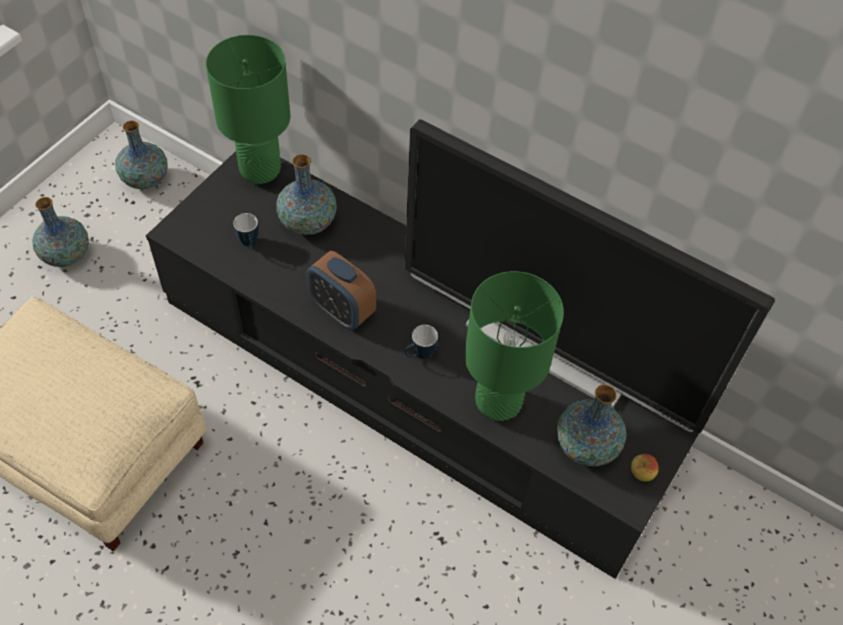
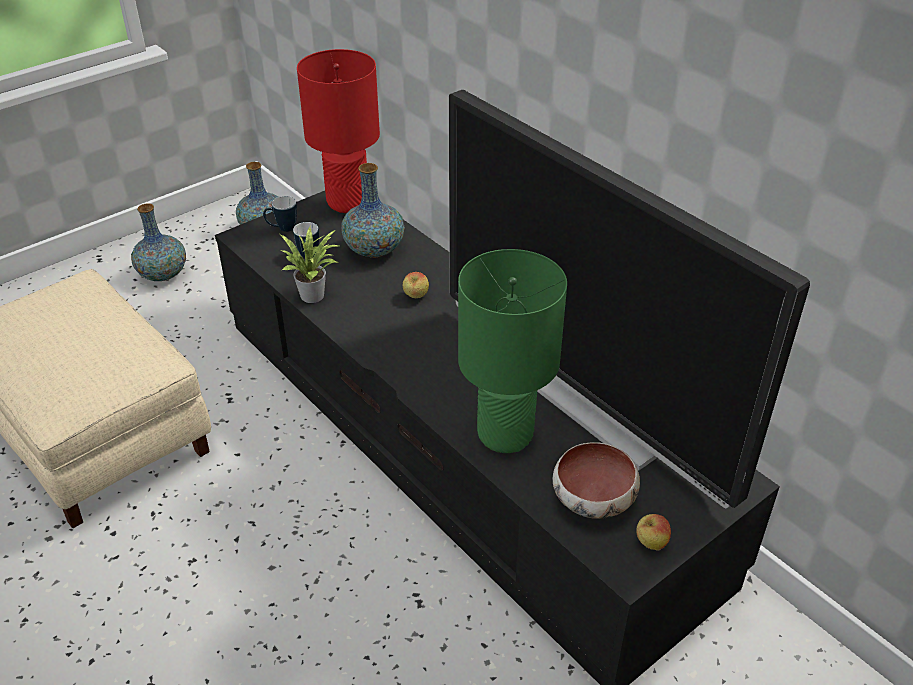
camera: 20 degrees right, 15 degrees down
green table lamp [206,35,290,184] -> red table lamp [297,49,380,213]
alarm clock [307,251,376,330] -> none
mug [405,325,438,359] -> mug moved to [263,196,297,232]
vase [557,385,626,466] -> bowl [553,442,640,519]
none -> potted plant [280,227,339,303]
none -> apple [403,272,429,298]

